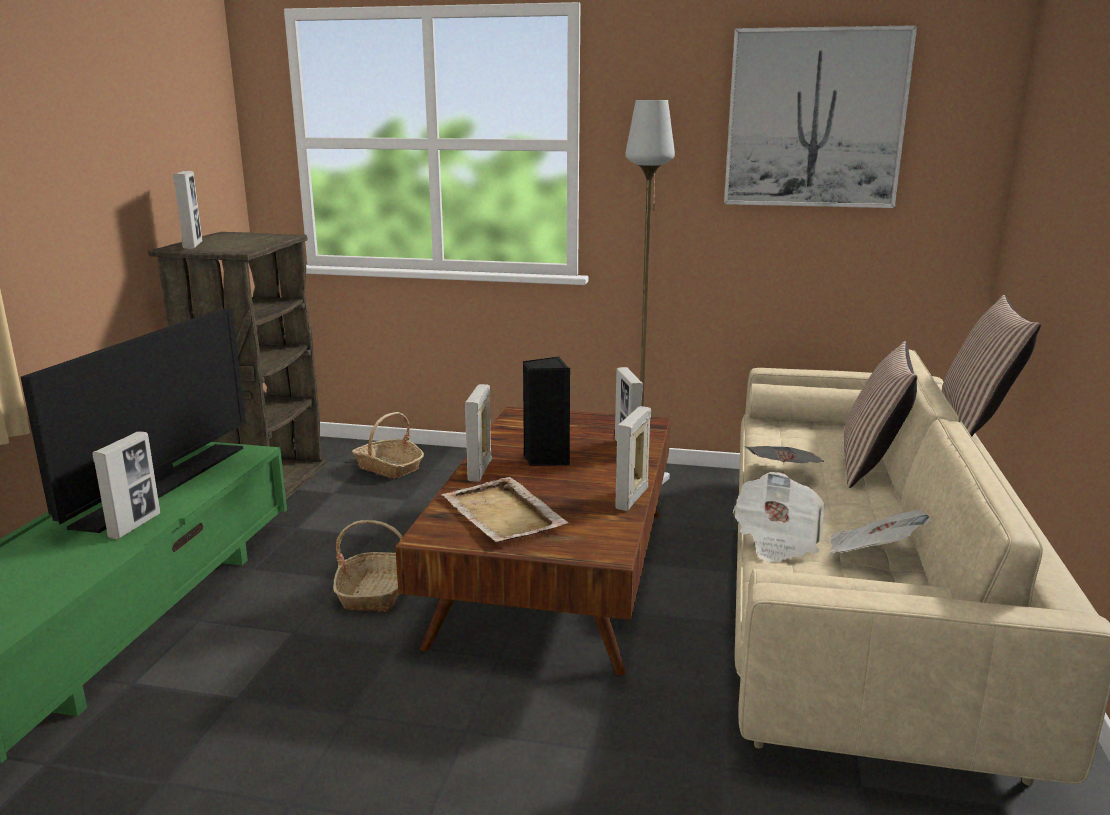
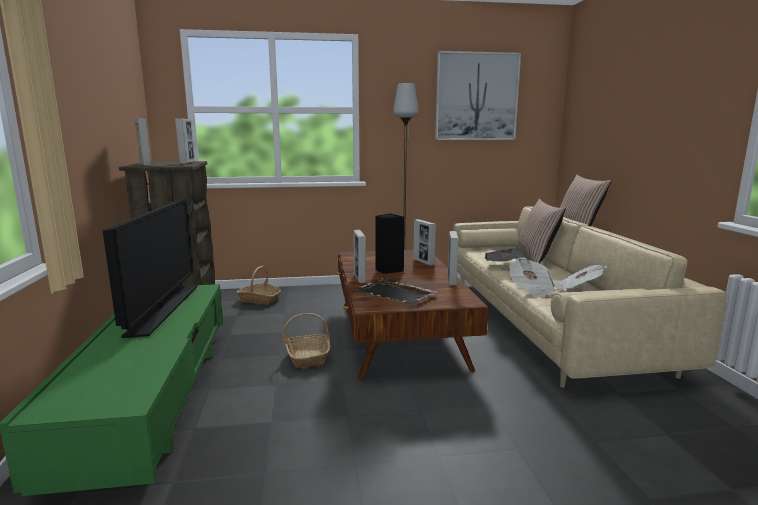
camera: 20 degrees left, 5 degrees down
picture frame [92,432,160,539] -> picture frame moved to [175,118,195,164]
beige tray [442,477,569,542] -> black tray [355,278,438,304]

